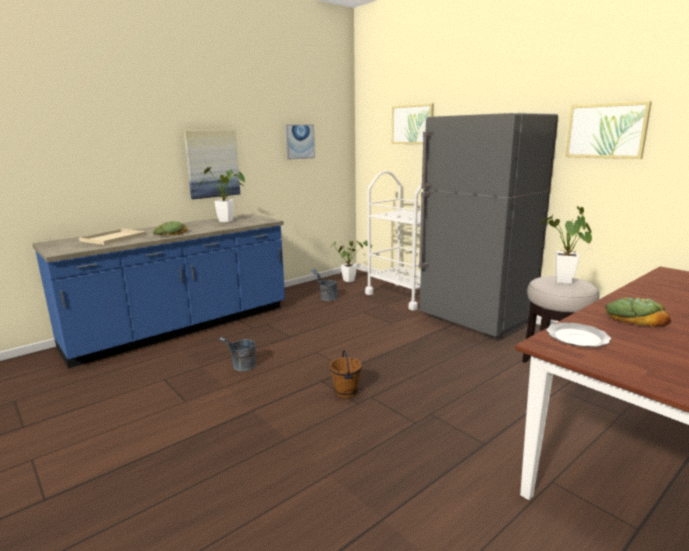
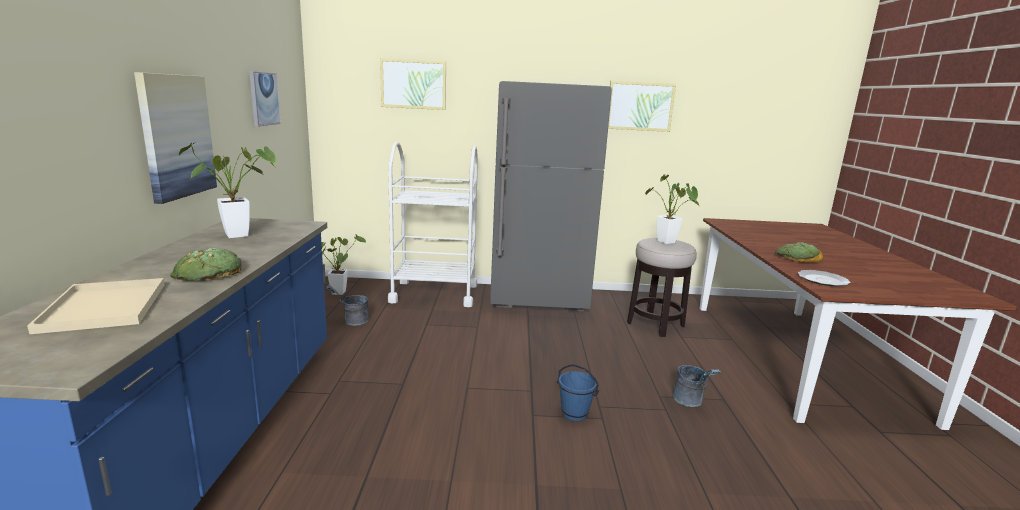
camera: 50 degrees left, 0 degrees up
grey bucket [219,337,256,371] -> grey bucket moved to [673,365,721,407]
brown bucket [330,350,362,398] -> blue bucket [556,364,599,421]

